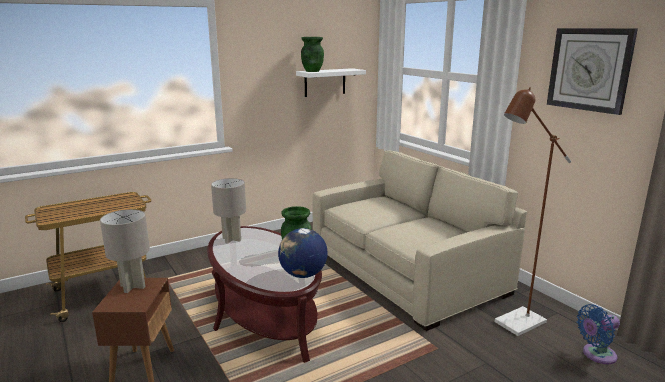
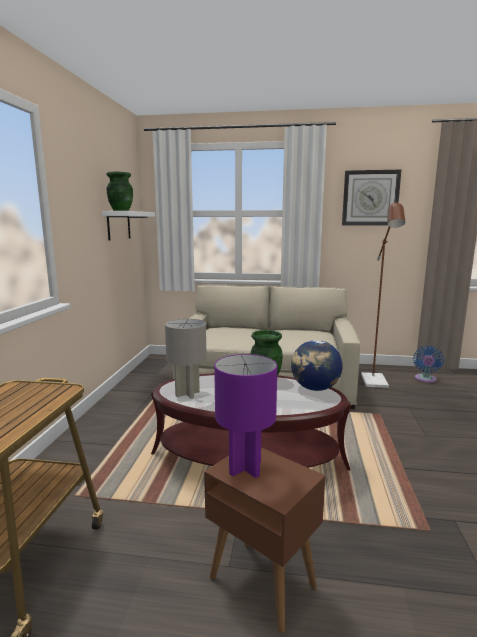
camera: 50 degrees left, 5 degrees down
grey table lamp [100,209,150,293] -> purple table lamp [214,354,277,478]

